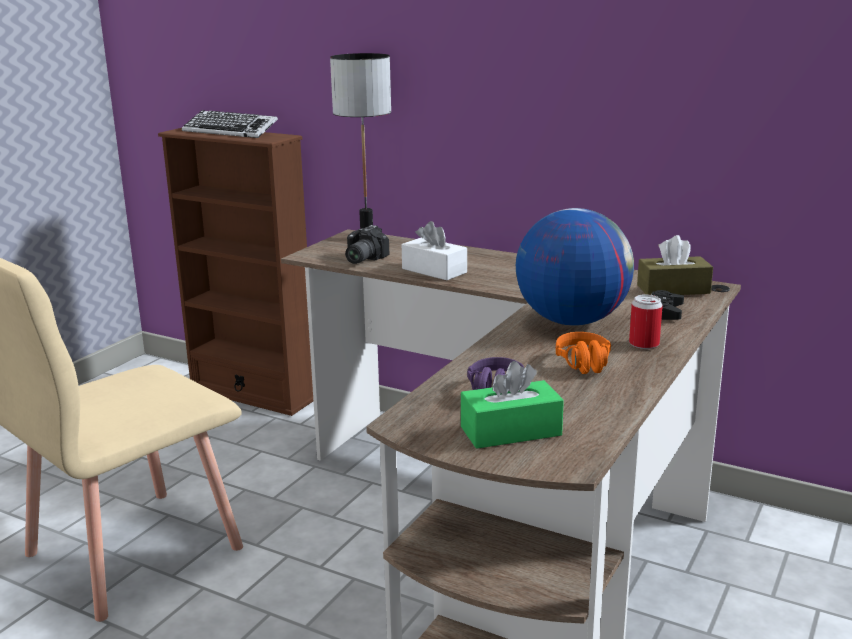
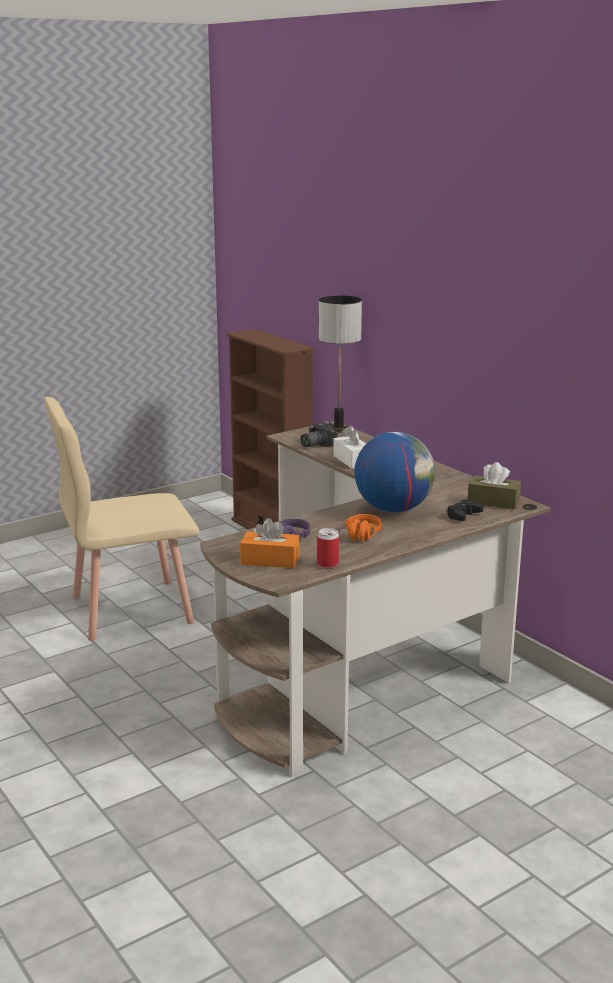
camera: 25 degrees right, 0 degrees up
keyboard [182,110,278,138] -> none
green tissue box [461,361,564,449] -> orange tissue box [240,518,300,568]
can [629,294,663,349] -> can moved to [317,528,339,568]

